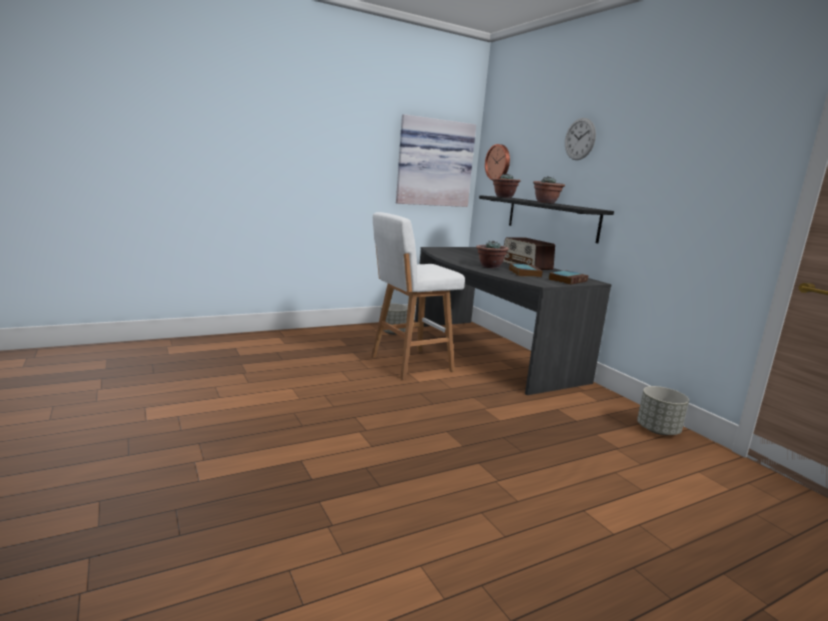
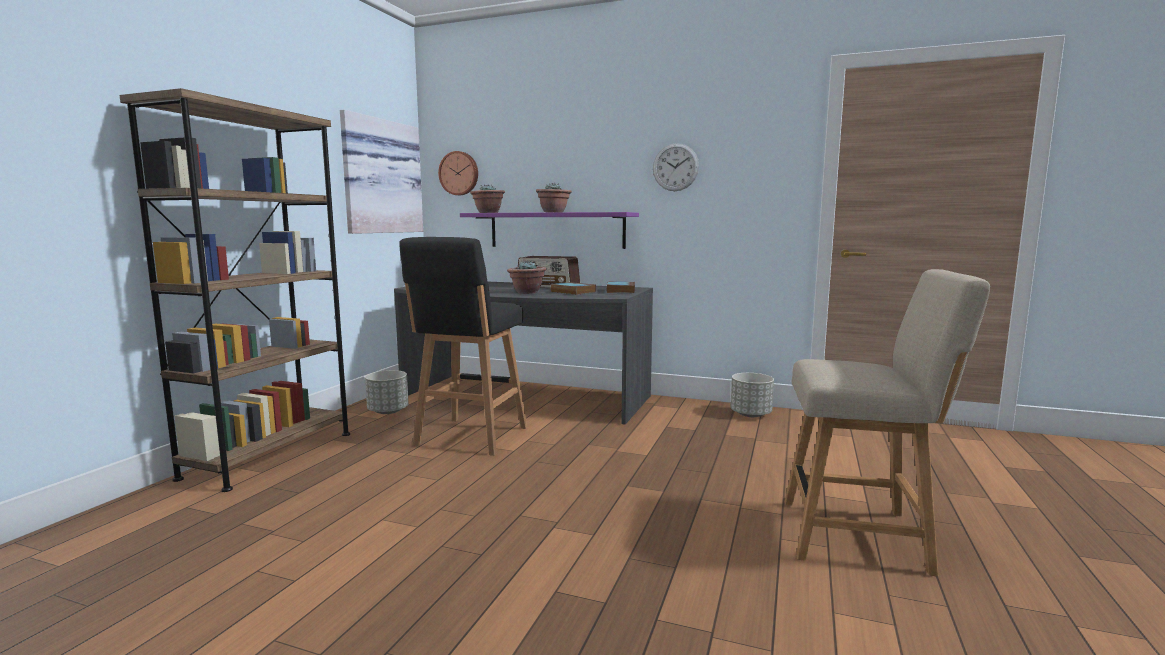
camera: 40 degrees left, 5 degrees down
white stool [371,212,465,380] -> black stool [400,237,527,456]
black shelf [479,195,614,243] -> purple shelf [460,212,639,249]
wall clock [565,118,596,160] -> wall clock moved to [653,143,699,191]
none -> brown bookcase [119,88,350,492]
none -> beige chair [785,269,990,577]

